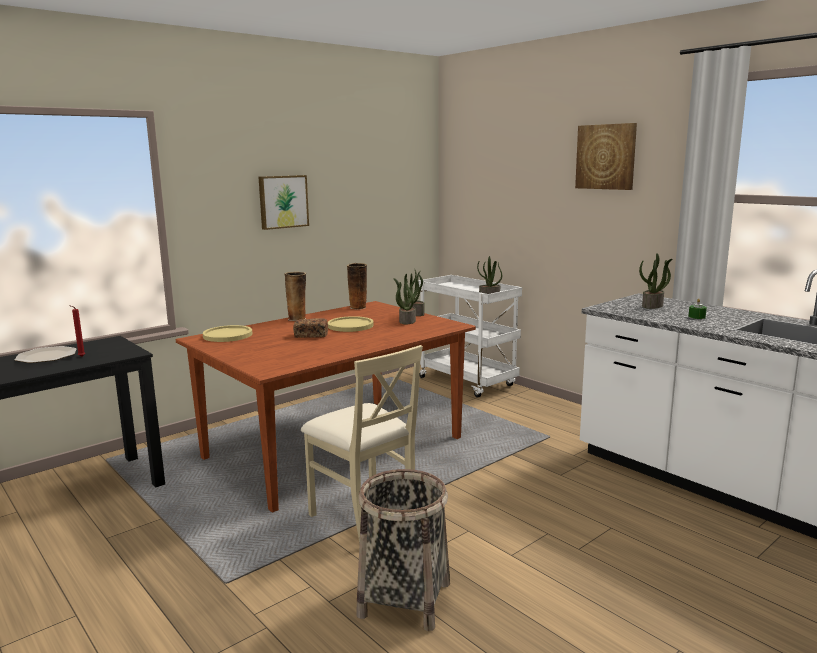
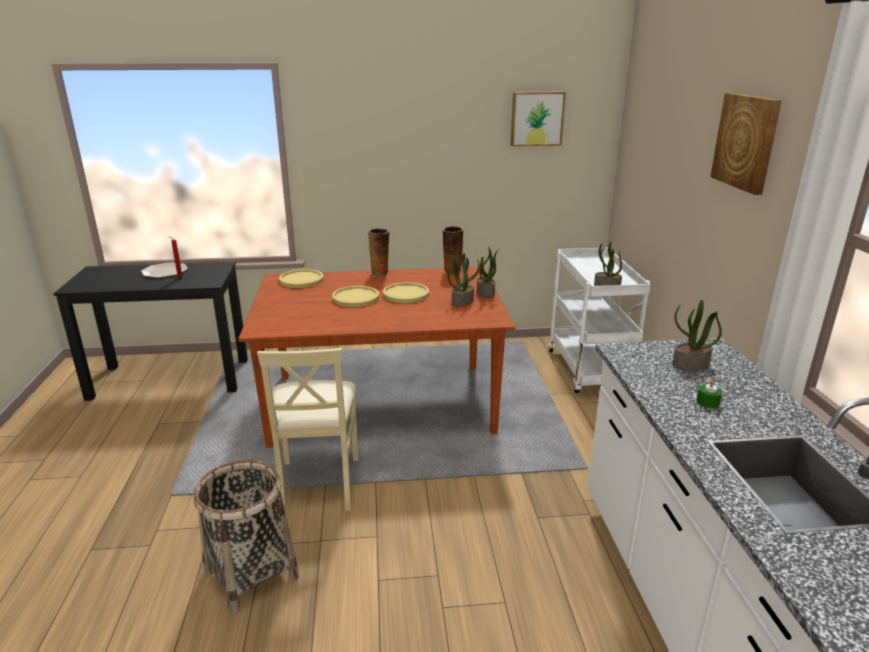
camera: 35 degrees right, 10 degrees up
picture [259,175,309,230] -> picture moved to [511,92,566,146]
bread [293,318,328,338] -> yellow plate [332,286,379,307]

